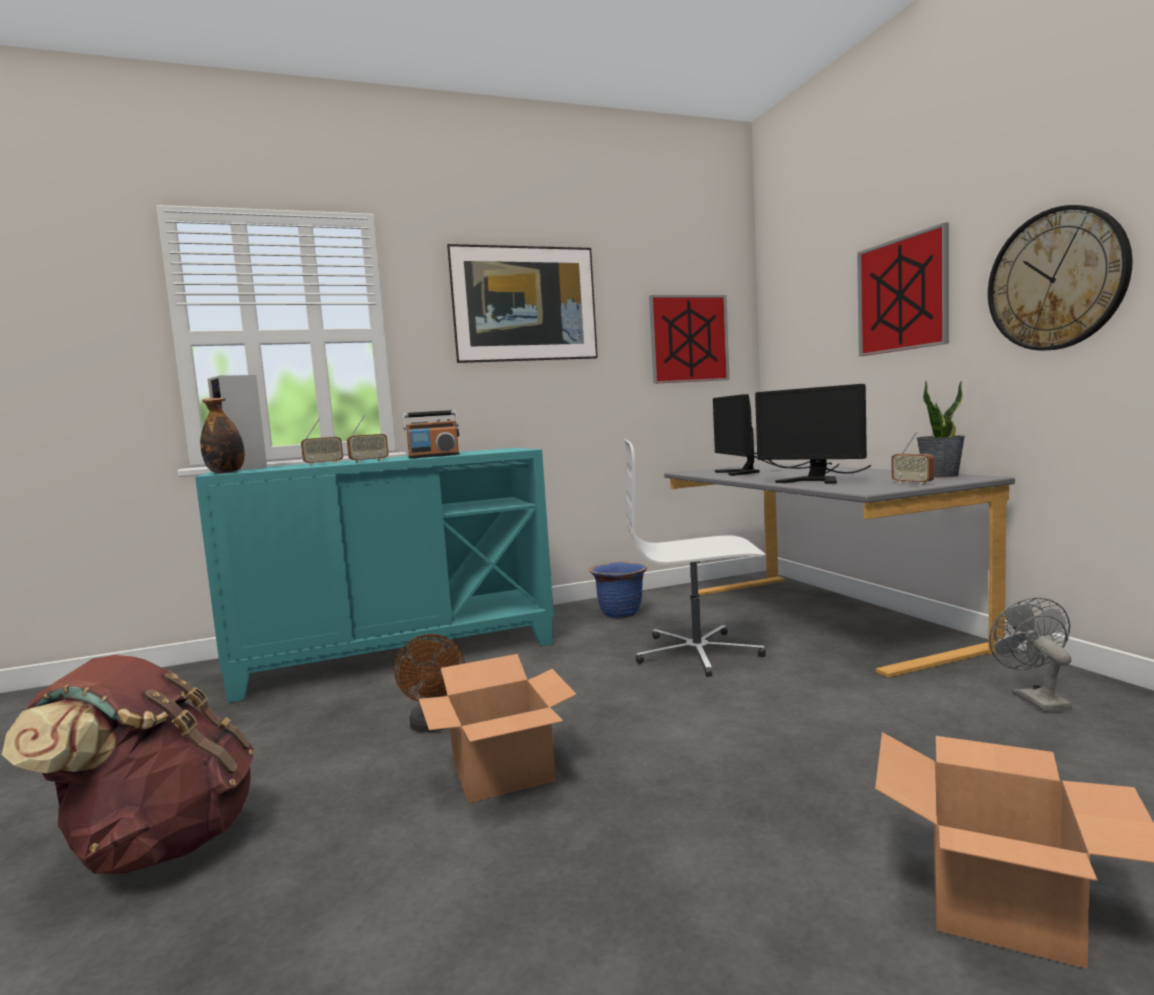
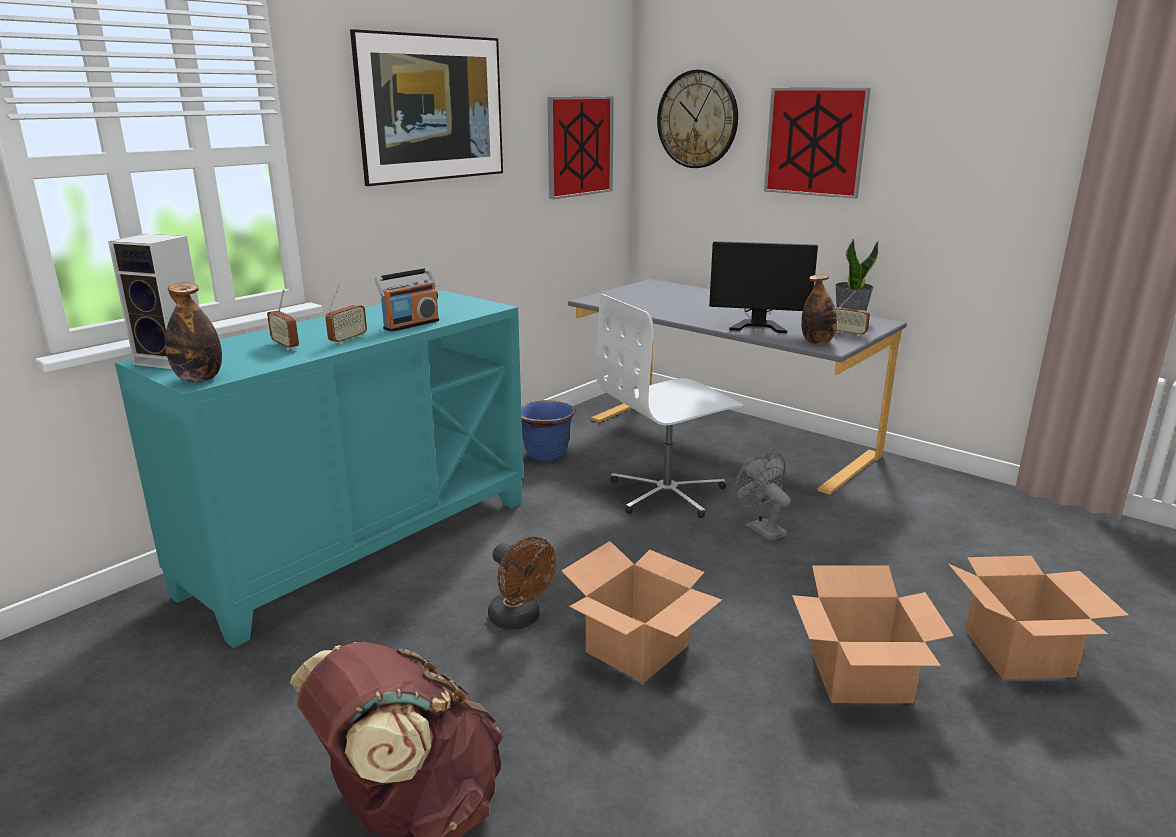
camera: 30 degrees left, 15 degrees up
radio [301,419,343,465] -> radio turned 105 degrees clockwise [267,289,299,350]
monitor [713,394,832,476] -> none
wall clock [988,205,1133,351] -> wall clock moved to [657,69,738,168]
grey fan [989,598,1072,712] -> grey fan moved to [734,452,791,541]
none -> cardboard box [792,565,954,703]
none -> bottle [801,274,837,344]

